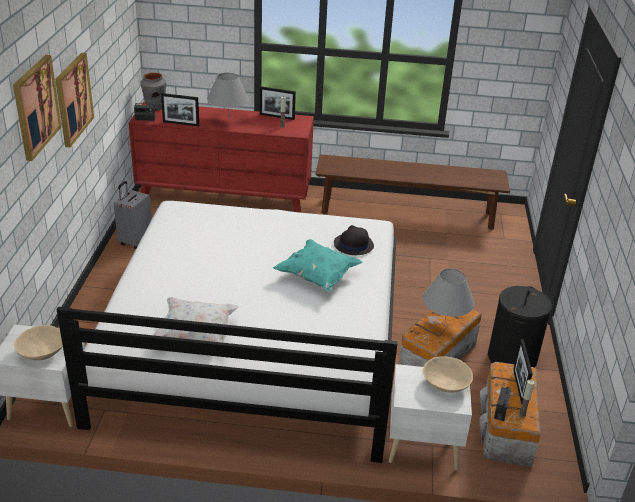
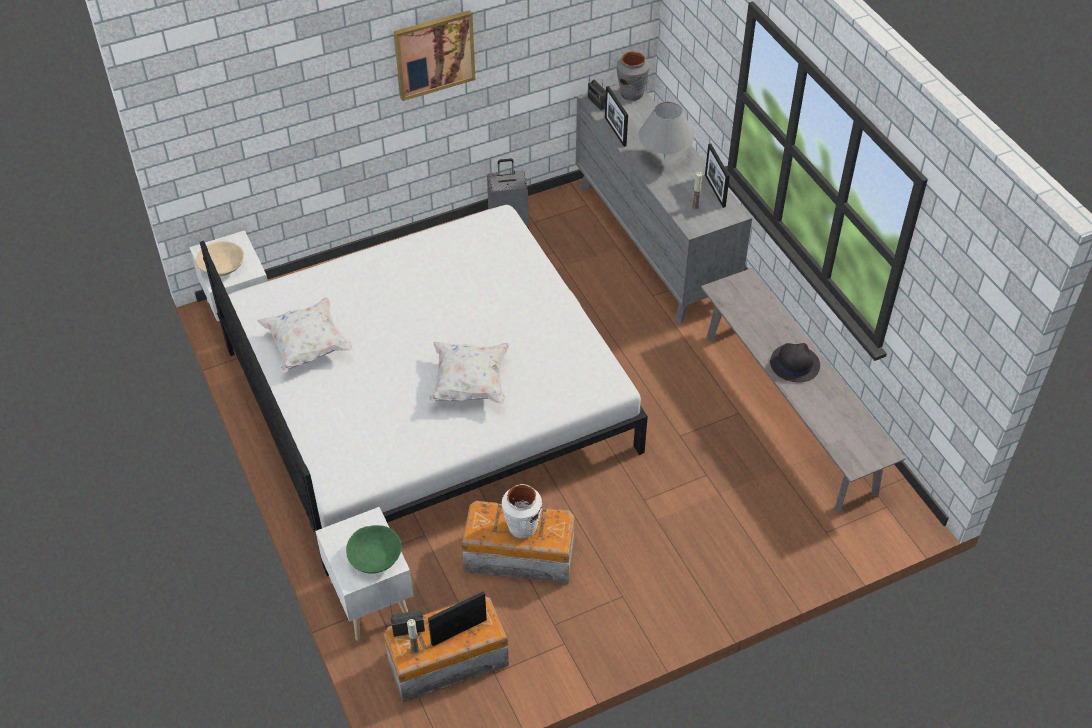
camera: 60 degrees right, 15 degrees up
picture [13,55,62,161] -> none
red dresser [128,102,314,213] -> grey dresser [576,84,752,324]
turquoise pillow [273,239,362,291] -> white pillow [428,342,509,404]
brown bench [316,154,510,230] -> grey bench [701,268,906,513]
black hat [334,225,374,255] -> black hat moved to [770,343,820,382]
beige bowl [422,356,473,393] -> green bowl [346,525,402,574]
grey table lamp [423,269,475,323] -> white vase [502,484,543,539]
black laundry basket [488,286,552,367] -> none

